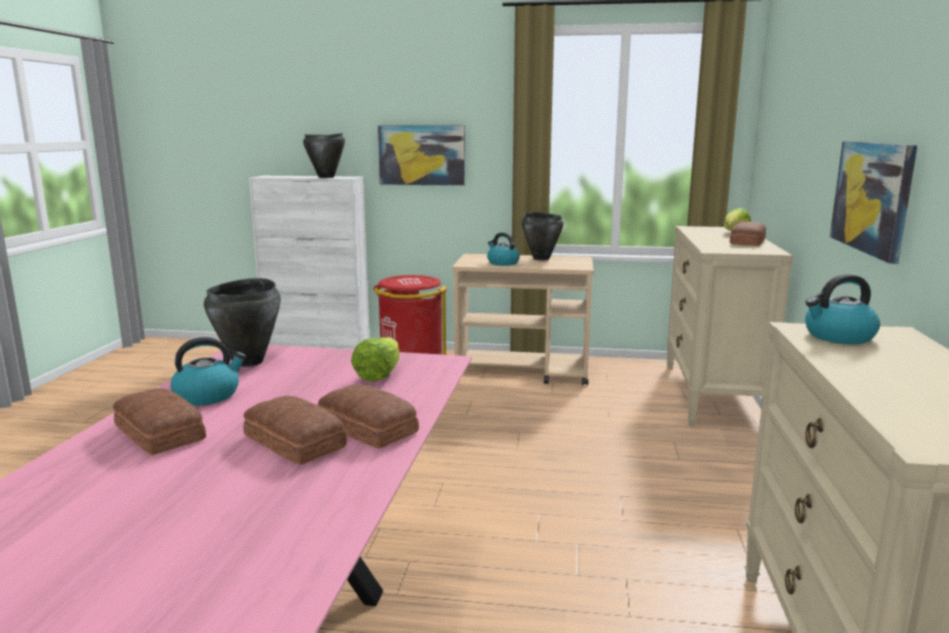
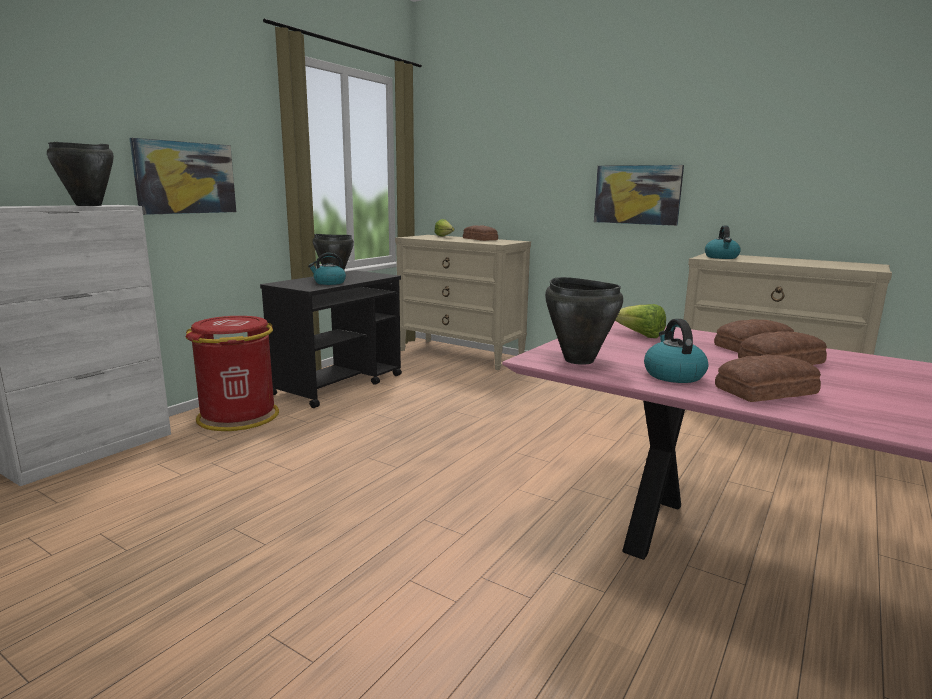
camera: 65 degrees left, 0 degrees up
beige cart [453,254,594,386] -> black cart [260,270,402,408]

